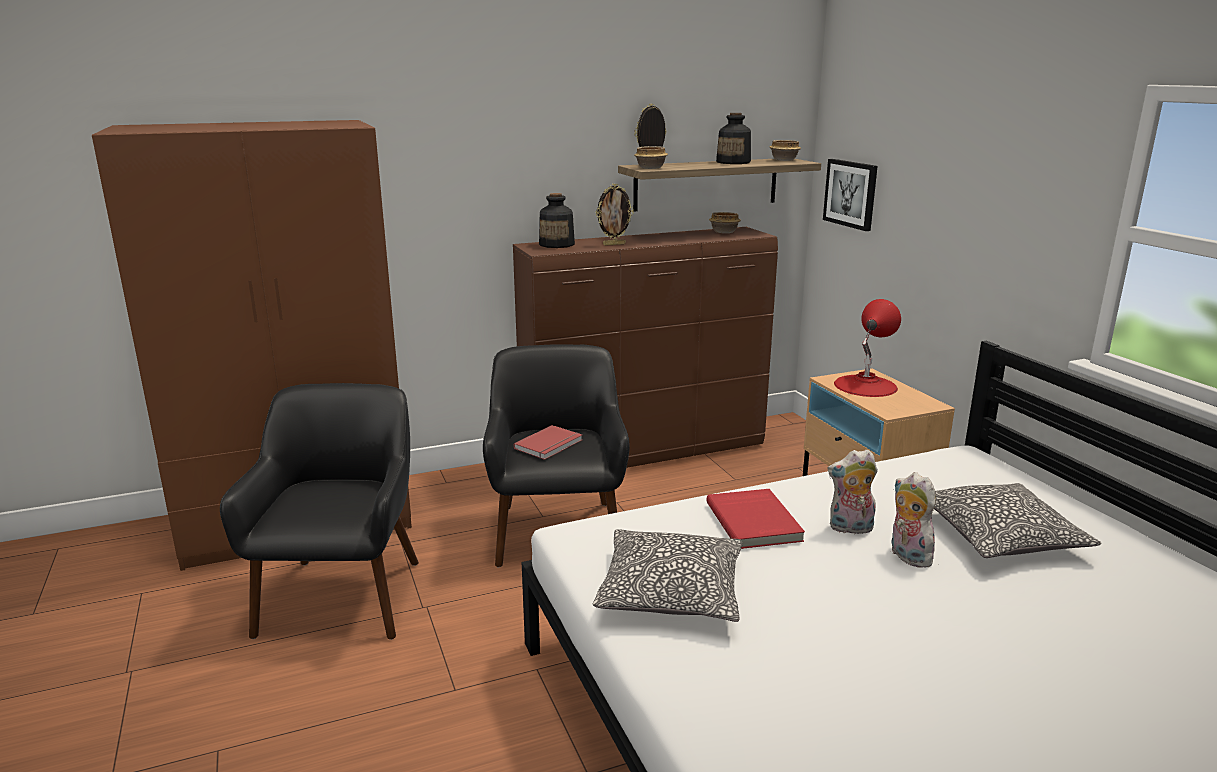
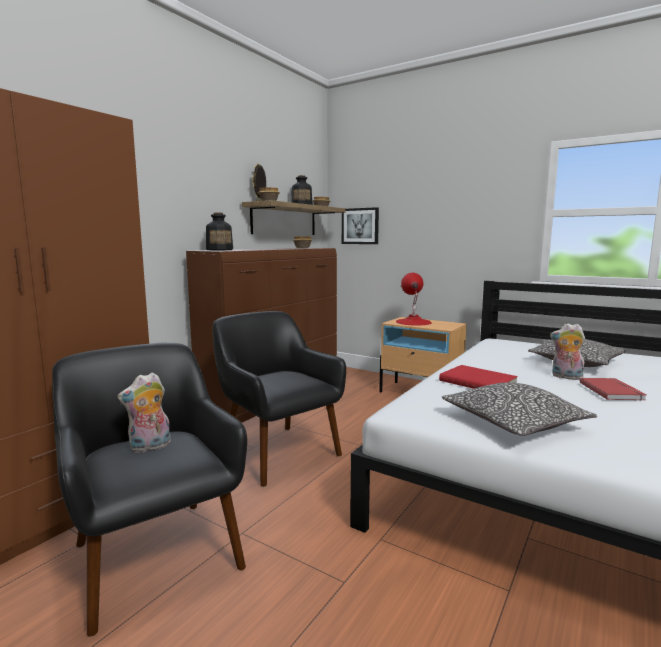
camera: 35 degrees left, 10 degrees down
red book [513,425,582,460] -> red book moved to [580,378,647,401]
picture frame [596,184,634,246] -> none
plush toy [828,449,878,534] -> plush toy moved to [118,372,171,453]

